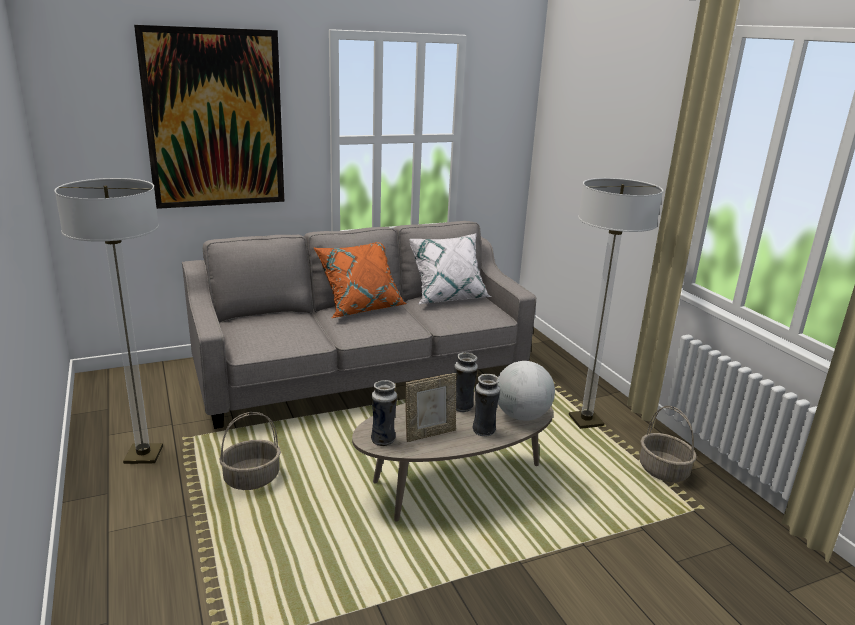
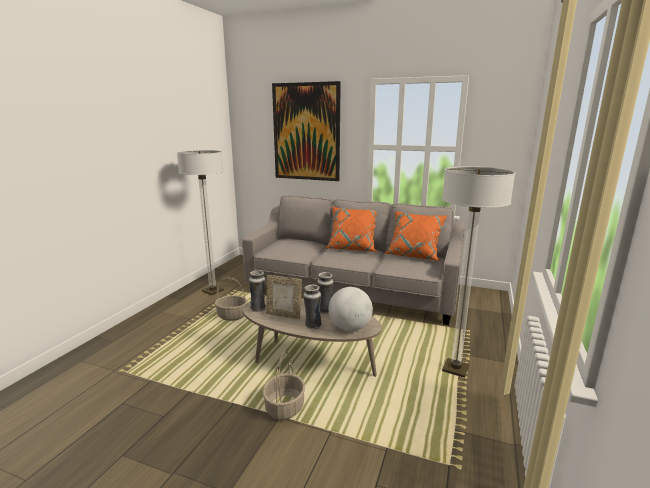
camera: 45 degrees right, 5 degrees down
white pillow [409,234,492,304] -> orange pillow [384,211,447,261]
basket [639,406,697,482] -> basket moved to [263,351,305,420]

